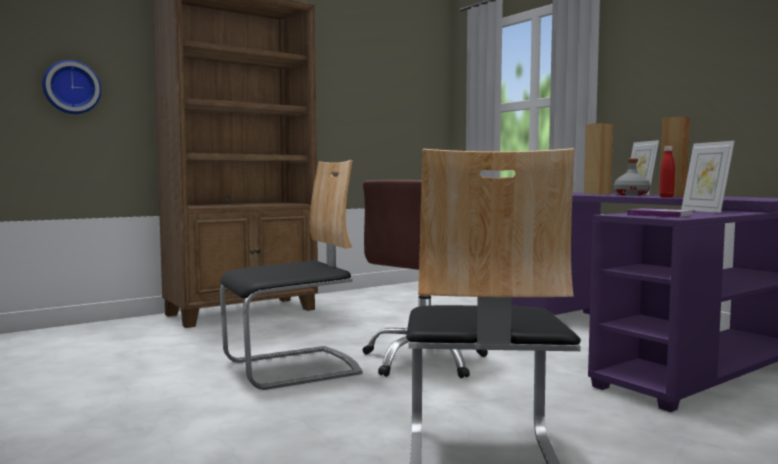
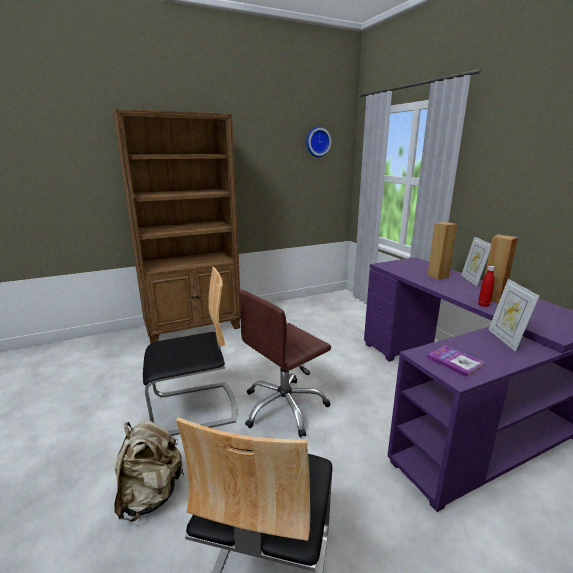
camera: 10 degrees right, 15 degrees up
wall clock [42,60,101,114] -> wall clock moved to [306,126,331,157]
grey bottle [614,158,650,196] -> none
none -> beige backpack [114,420,185,522]

